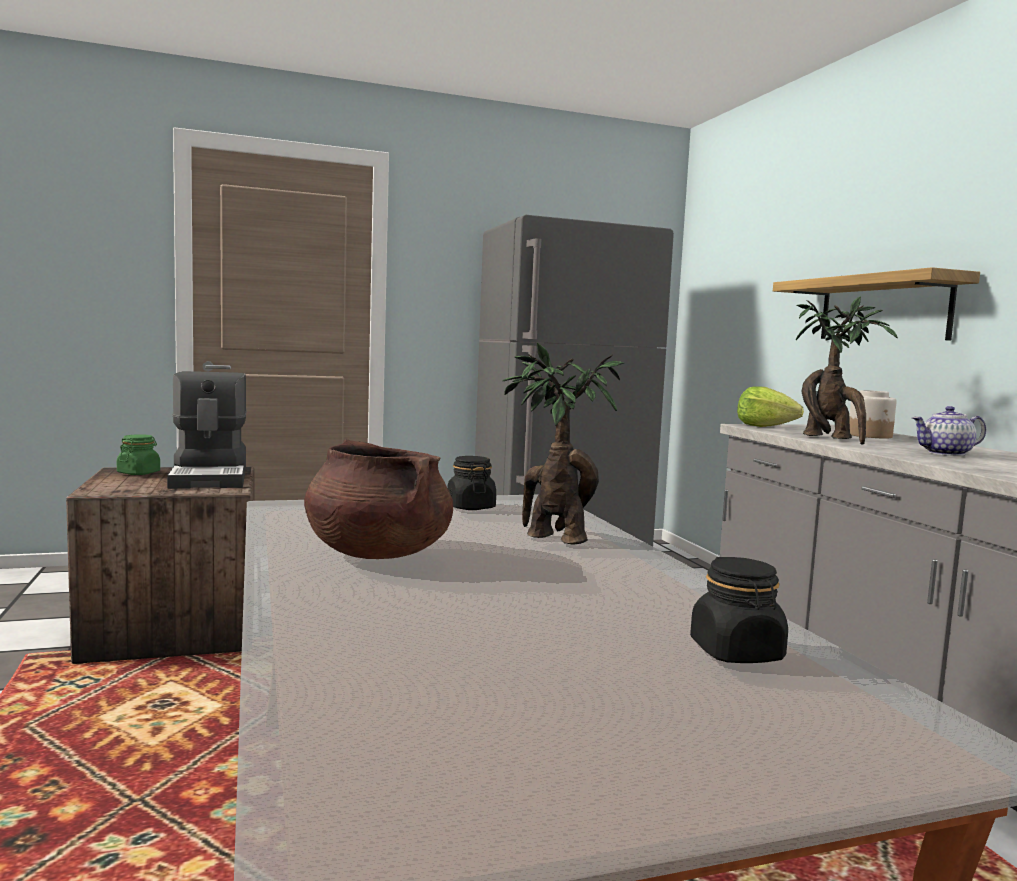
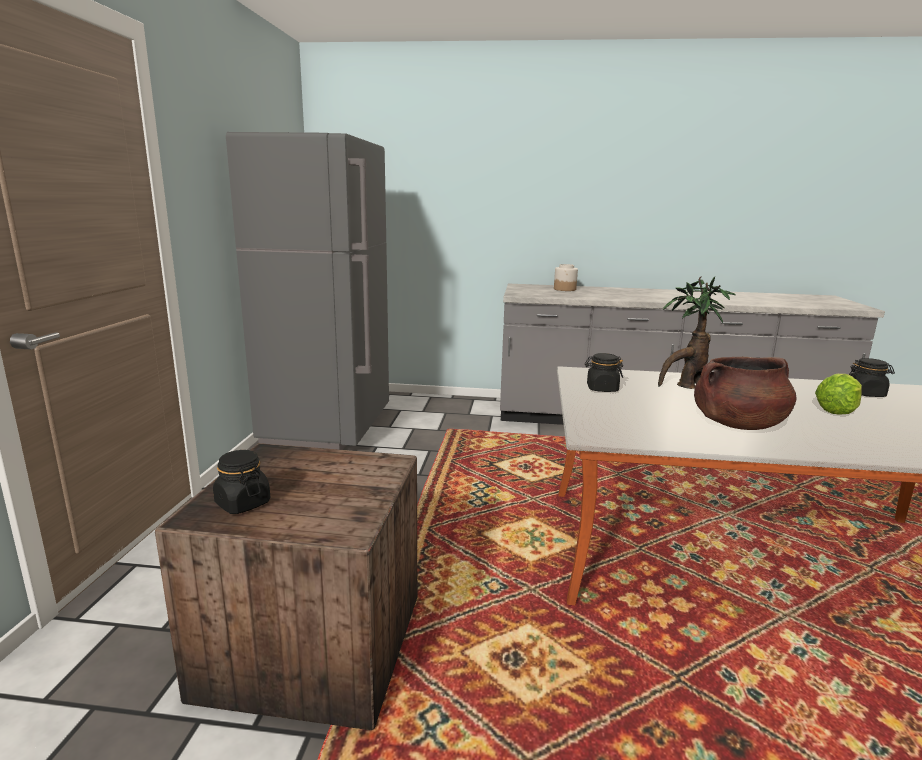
camera: 65 degrees left, 10 degrees up
green jar [117,434,160,475] -> black jar [213,450,270,514]
coffee machine [167,371,247,489] -> none
lettuce [737,386,804,427] -> lettuce moved to [815,374,862,414]
shelf [773,267,980,340] -> none
potted plant [796,296,898,445] -> none
teapot [912,406,986,456] -> none

